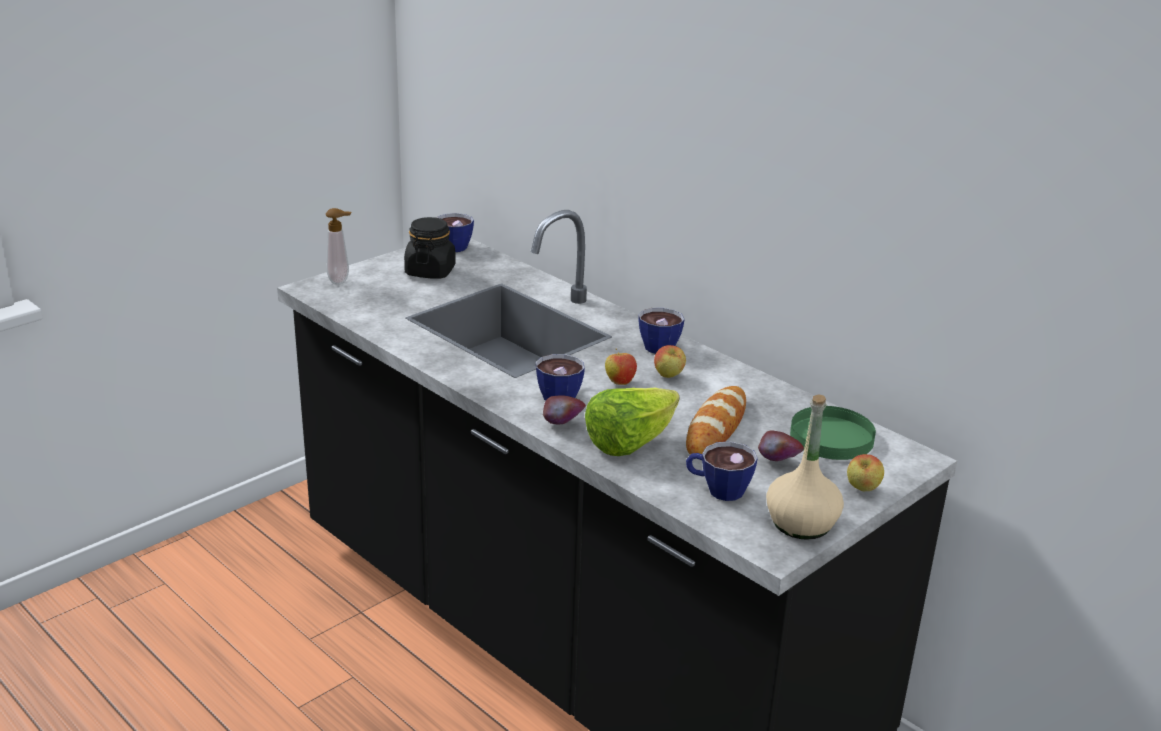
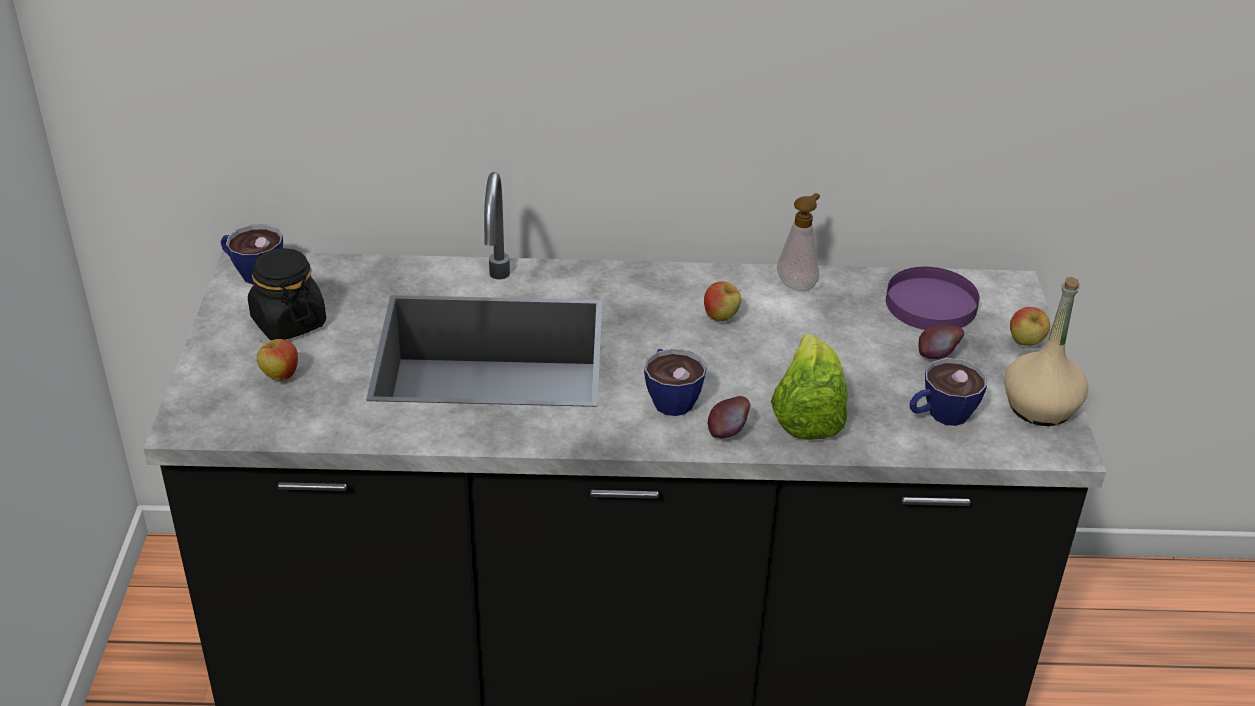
camera: 45 degrees left, 10 degrees up
soap dispenser [326,208,351,285] -> soap dispenser moved to [777,193,820,291]
apple [605,349,637,385] -> apple moved to [257,339,298,381]
cup [638,308,684,354] -> none
bread [686,386,746,455] -> none
green plate [790,406,876,460] -> purple plate [886,267,980,330]

